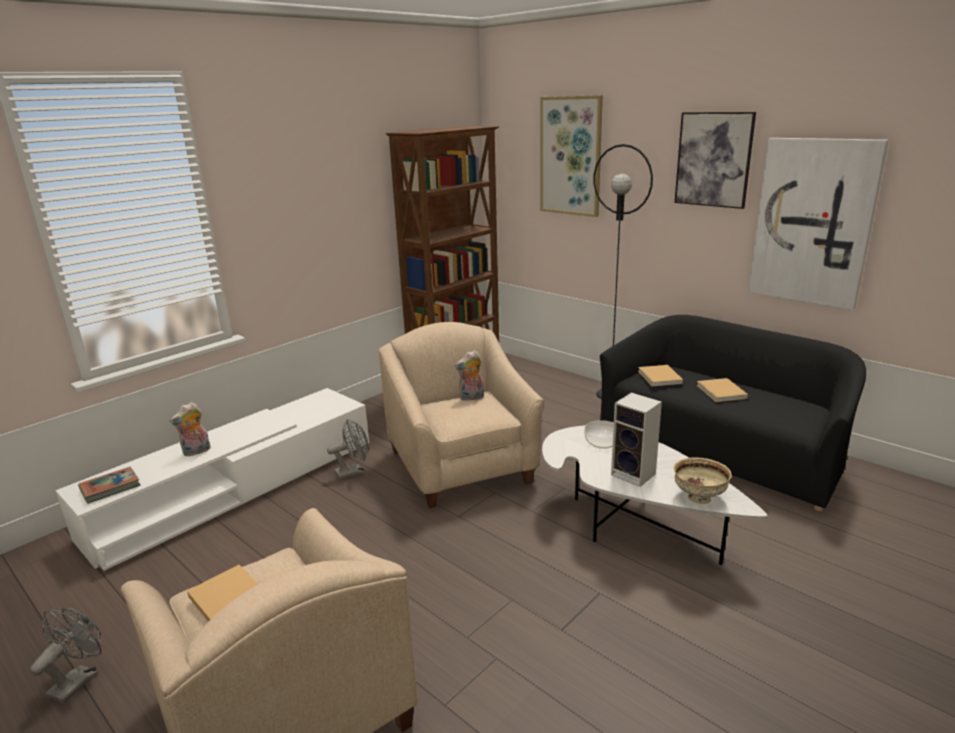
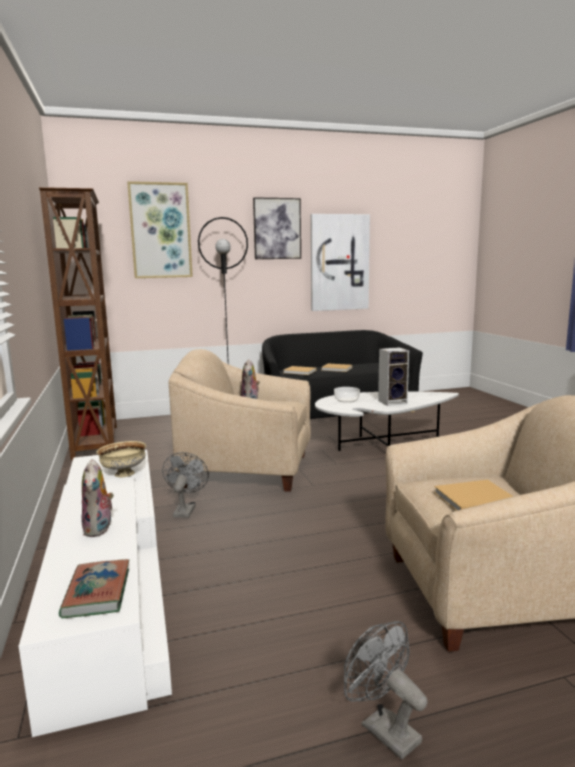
camera: 60 degrees left, 10 degrees down
beige bowl [673,457,732,504] -> beige bowl moved to [96,441,146,477]

